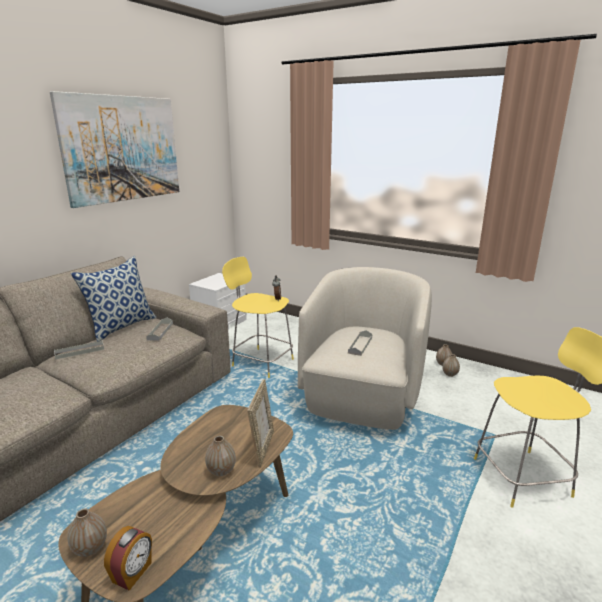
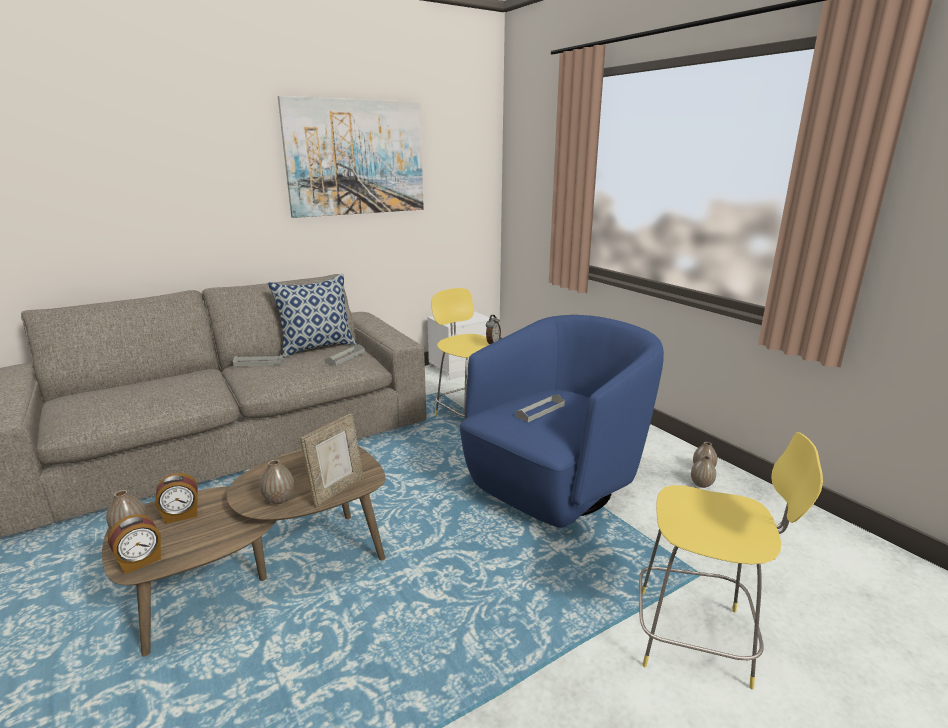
camera: 25 degrees right, 0 degrees up
beige armchair [298,267,432,430] -> blue armchair [460,315,664,528]
none -> alarm clock [155,473,198,524]

